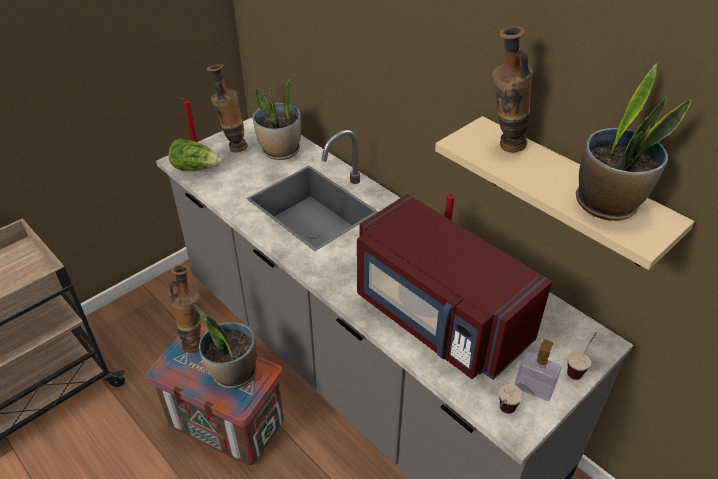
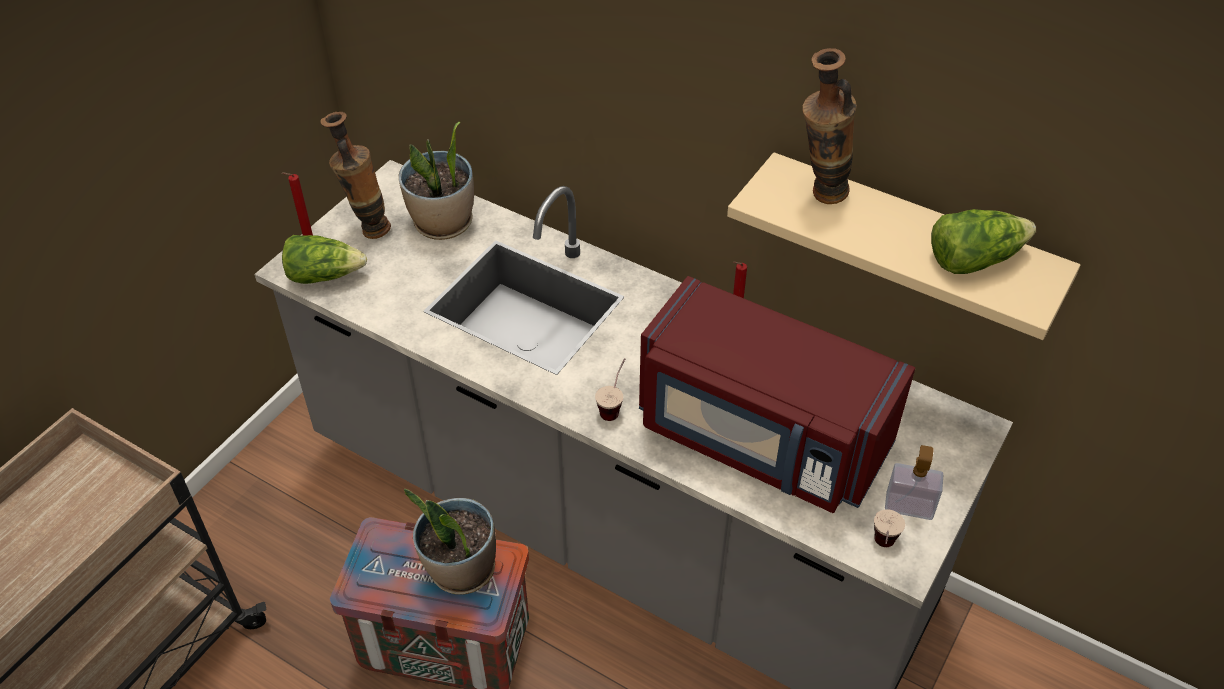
camera: 15 degrees left, 5 degrees up
vase [170,264,201,353] -> none
cup [567,332,597,380] -> cup moved to [595,358,625,421]
potted plant [576,63,691,221] -> lettuce [931,209,1036,274]

